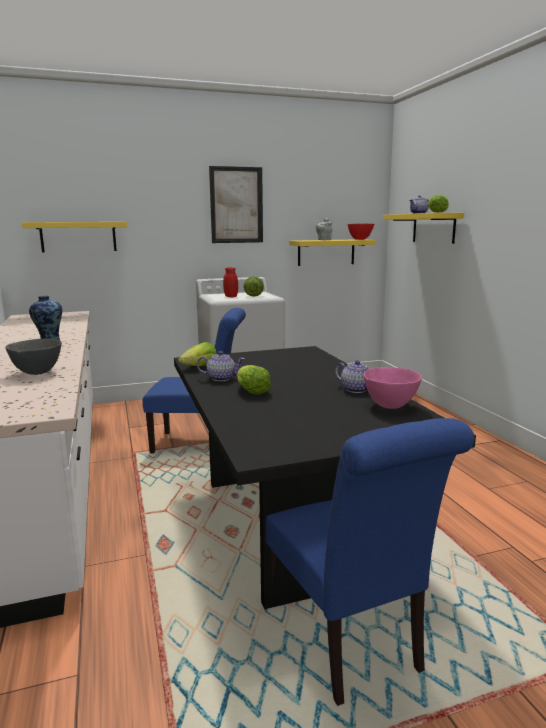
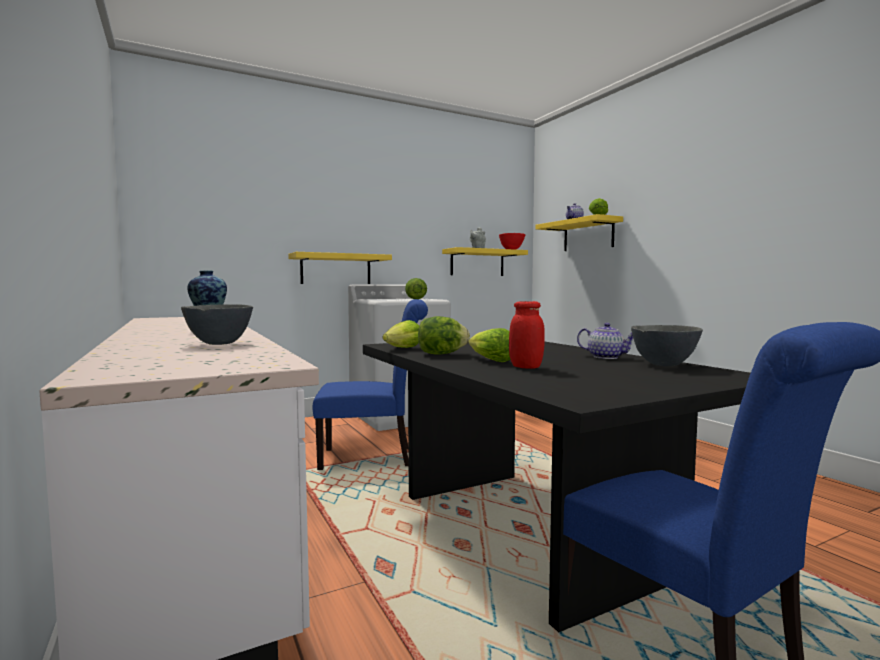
camera: 10 degrees left, 10 degrees down
yellow shelf [22,222,127,253] -> yellow shelf moved to [288,252,392,284]
teapot [197,351,244,381] -> lettuce [418,316,470,355]
picture [209,166,263,243] -> none
red jar [223,267,238,297] -> red jar moved to [509,301,545,369]
pink bowl [364,367,422,409] -> grey bowl [631,325,703,366]

